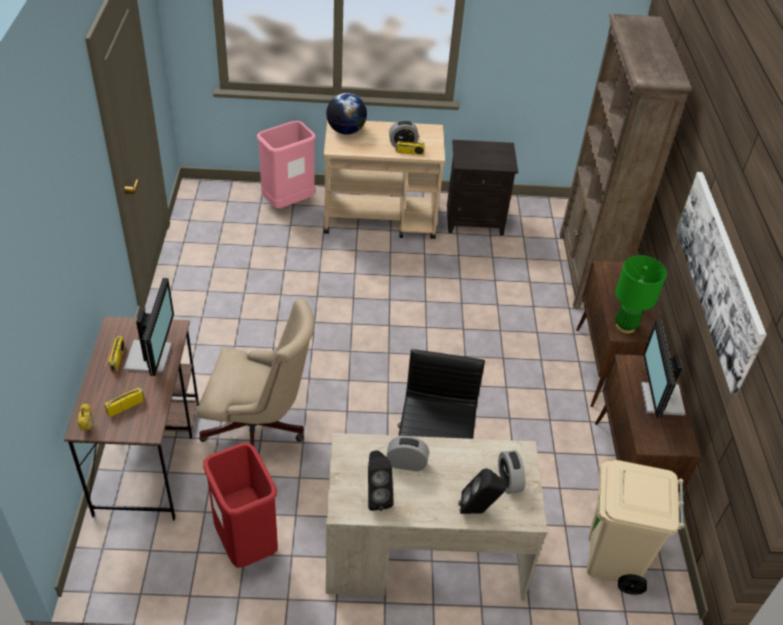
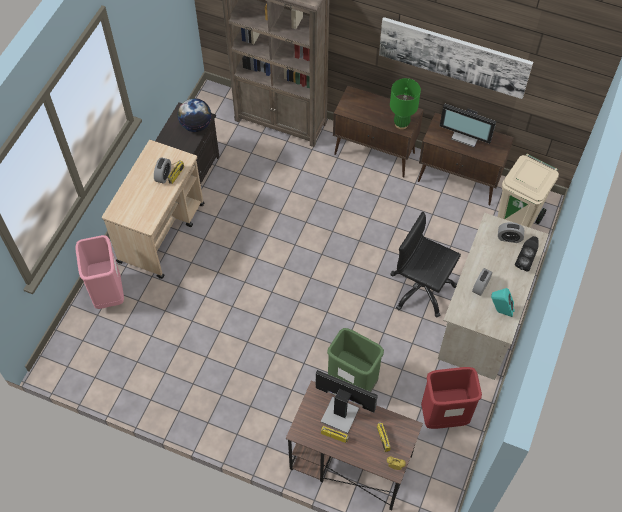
camera: 65 degrees left, 15 degrees up
beige office chair [197,298,315,446] -> green trash can [327,328,384,392]
globe [326,93,367,135] -> globe moved to [178,98,211,132]
black speaker [368,450,394,511] -> turquoise speaker [491,288,515,317]

